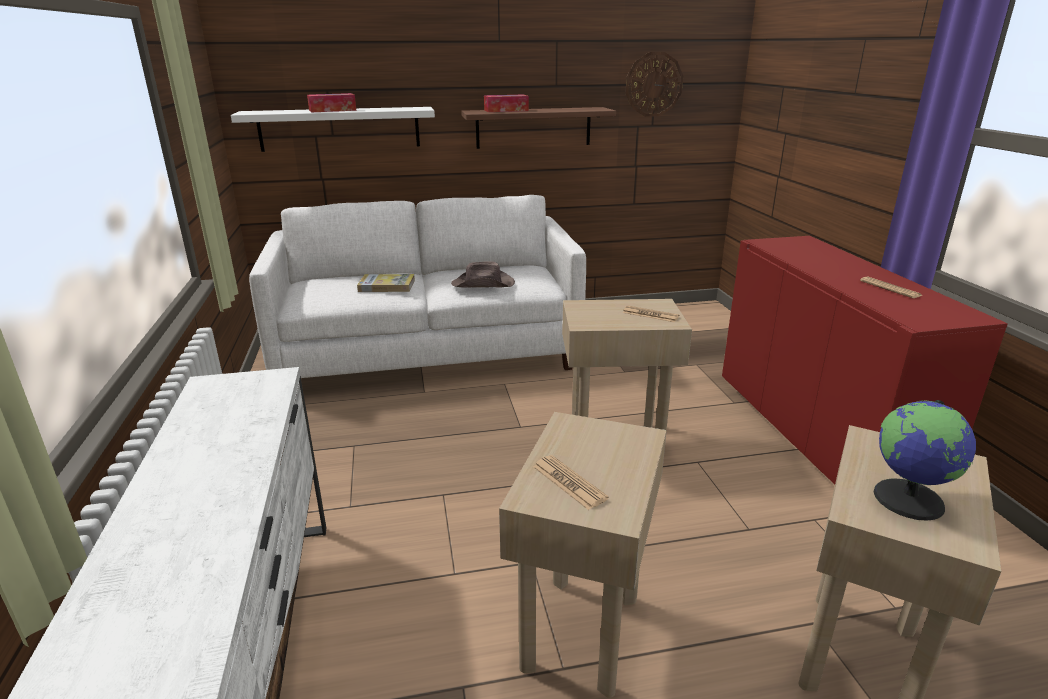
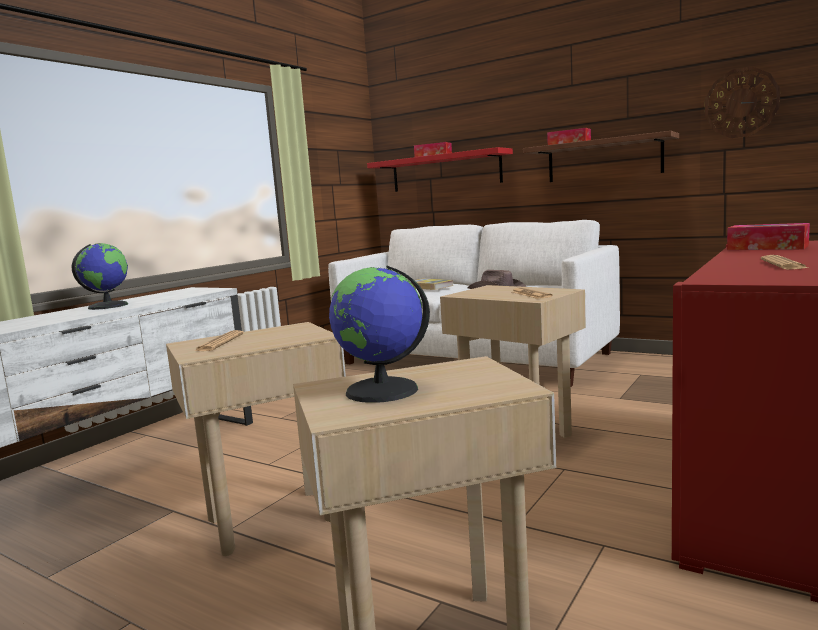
camera: 45 degrees right, 15 degrees down
white shelf [231,107,435,152] -> red shelf [367,147,513,192]
none -> globe [71,243,128,310]
none -> tissue box [727,223,810,250]

